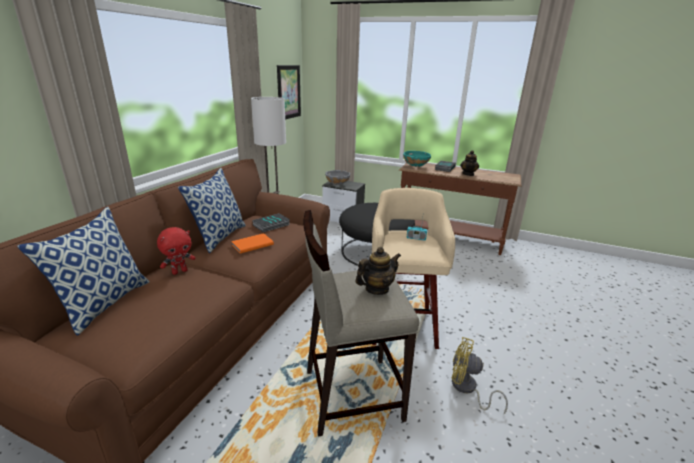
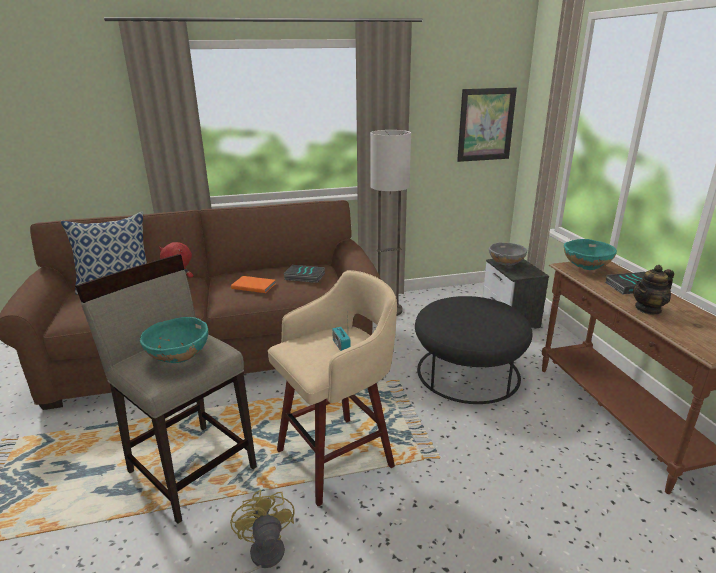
camera: 55 degrees right, 0 degrees up
pillow [178,168,246,253] -> none
teapot [355,247,401,295] -> turquoise bowl [140,317,208,363]

